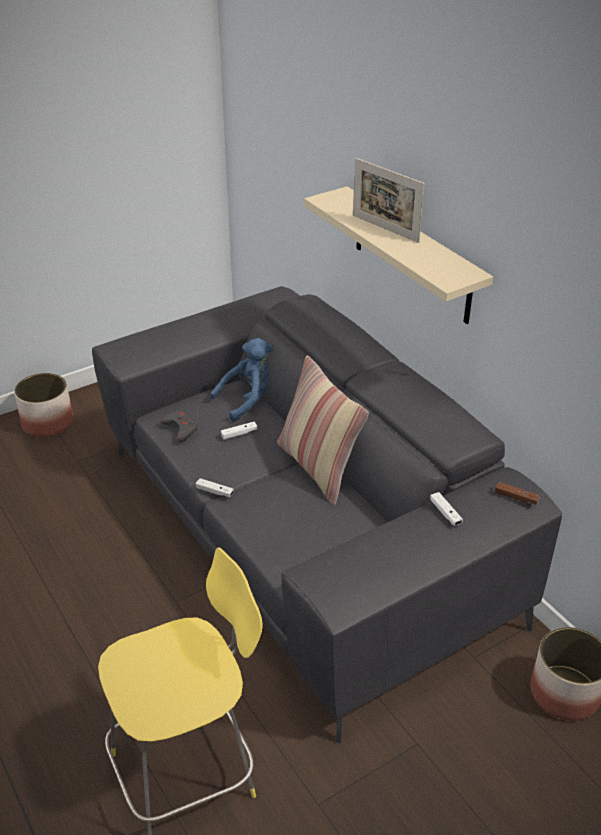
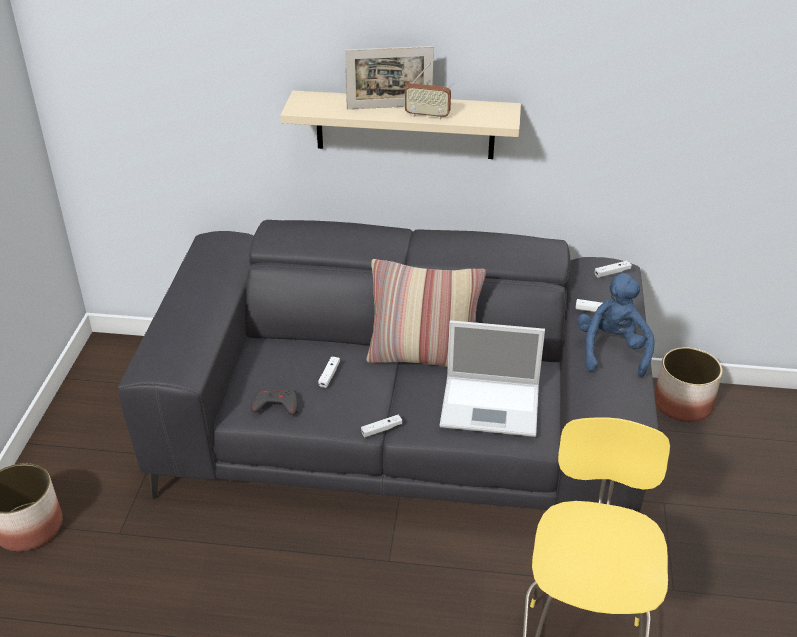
camera: 50 degrees left, 0 degrees up
blue plush toy [210,338,274,422] -> blue plush toy moved to [577,273,655,377]
brown game controller [495,482,540,505] -> white game controller [595,261,632,278]
none -> radio [405,62,451,120]
none -> laptop [440,320,545,437]

